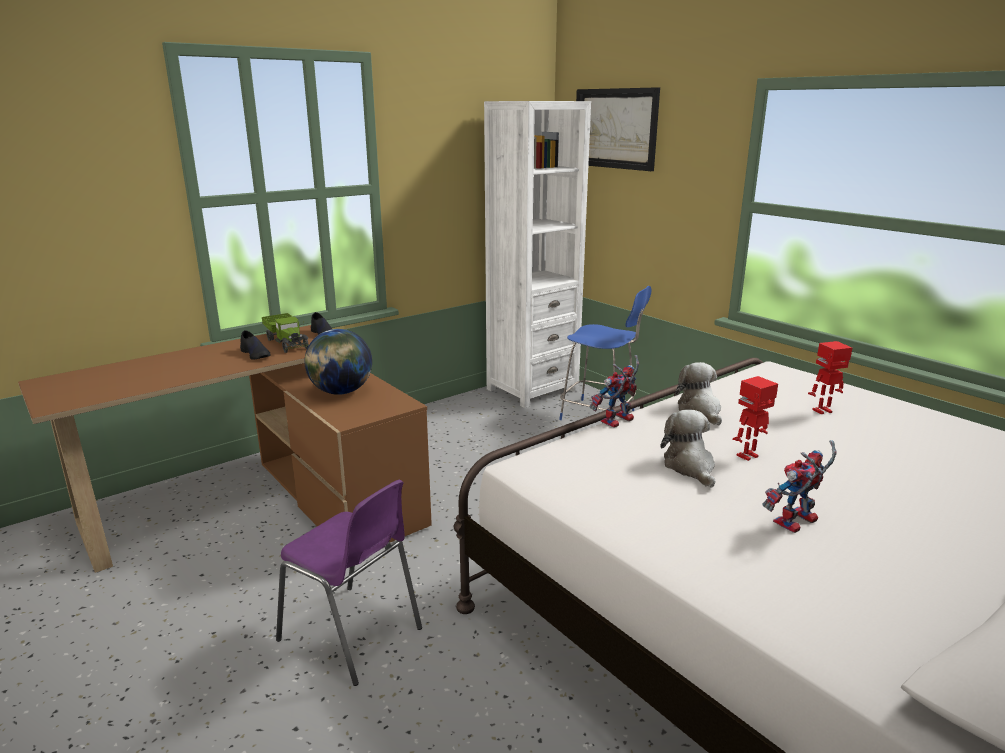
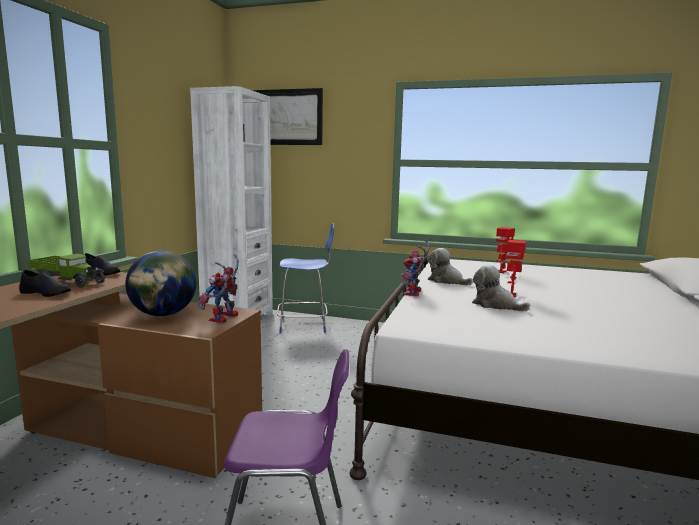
camera: 35 degrees left, 10 degrees down
toy robot [762,440,837,533] -> toy robot moved to [197,254,239,323]

